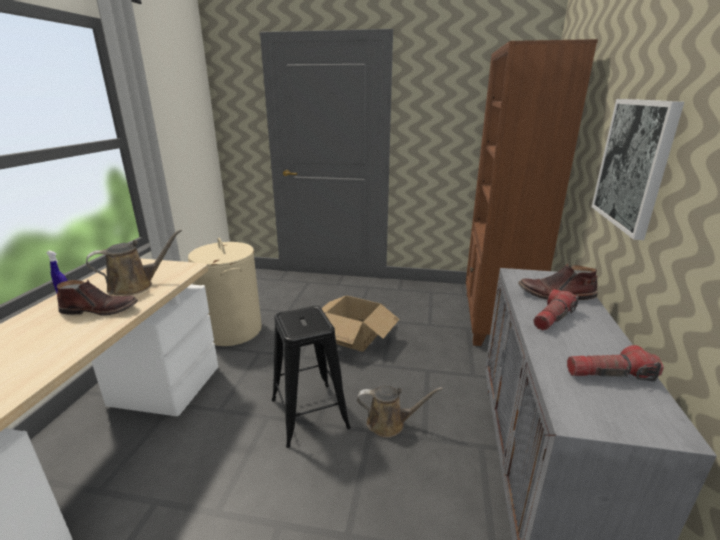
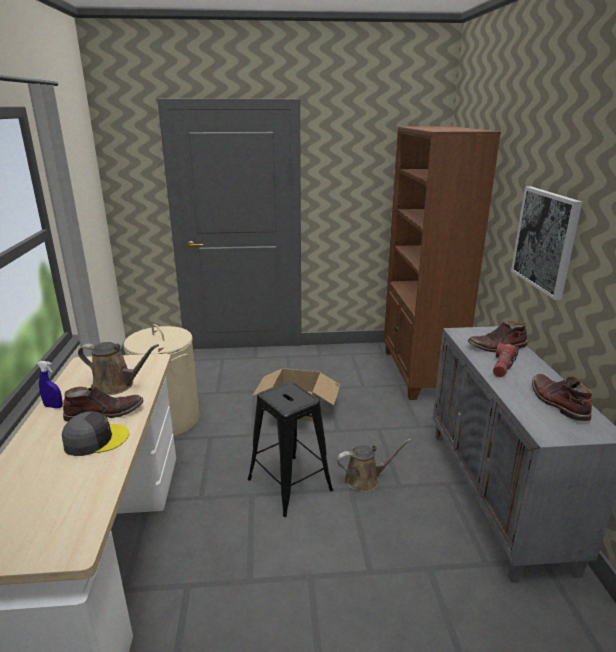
camera: 15 degrees left, 0 degrees up
brown watering can [86,229,182,296] -> brown watering can turned 60 degrees clockwise [78,342,159,395]
flashlight [567,345,664,381] -> brown boot [532,374,592,421]
none -> grey cap [62,411,129,456]

